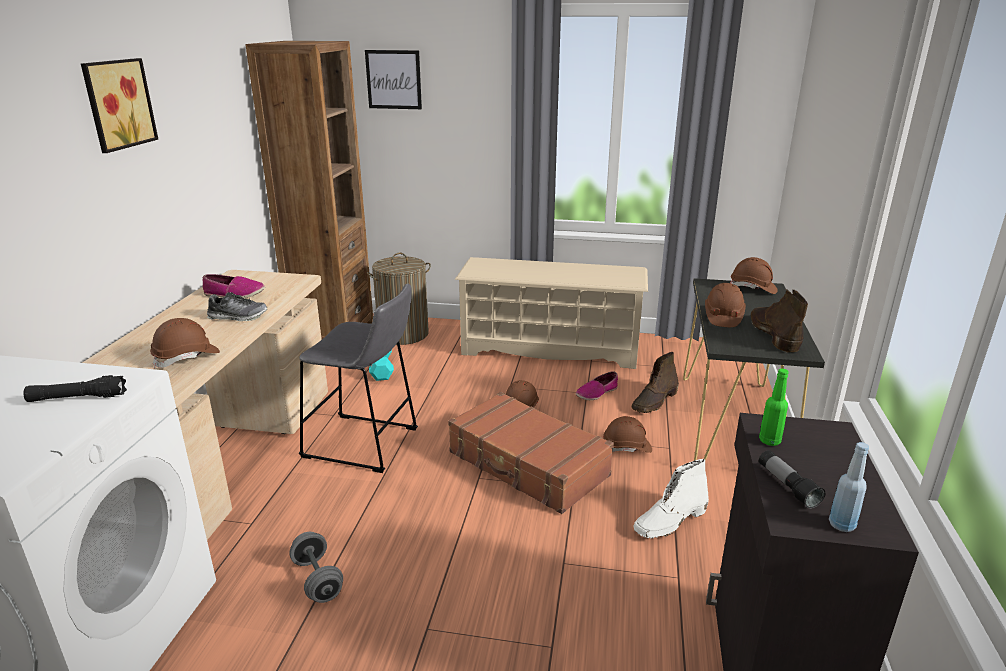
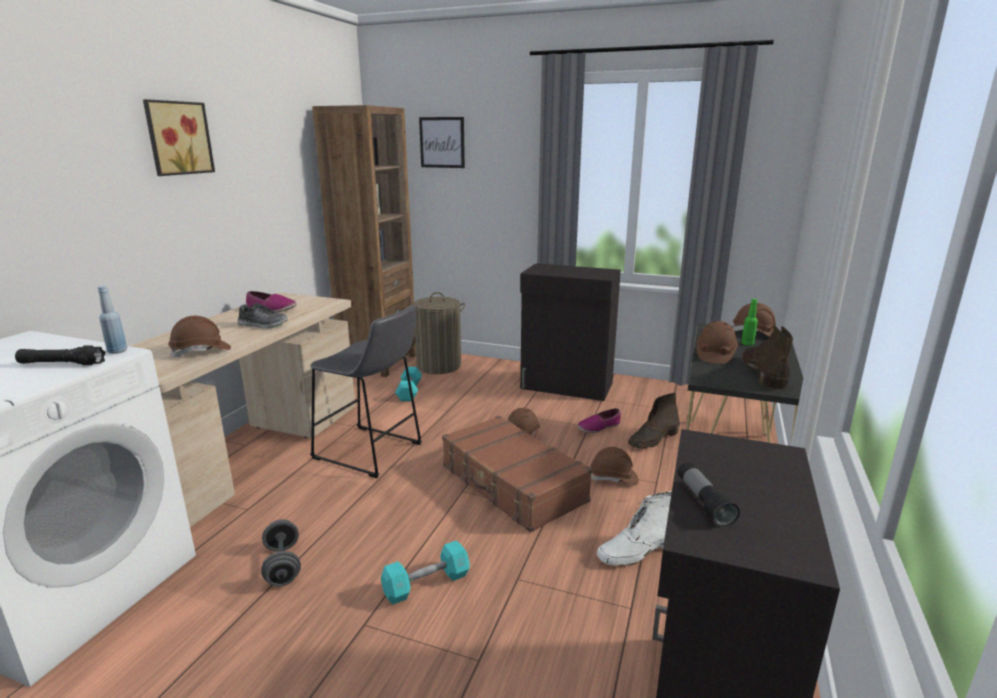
camera: 10 degrees right, 5 degrees down
beige shoe rack [455,257,648,369] -> black cabinet [520,263,621,401]
green bottle [759,369,789,446] -> green bottle moved to [741,299,758,346]
blue bottle [829,442,869,532] -> blue bottle moved to [98,286,127,354]
none -> turquoise dumbbell [381,540,470,605]

